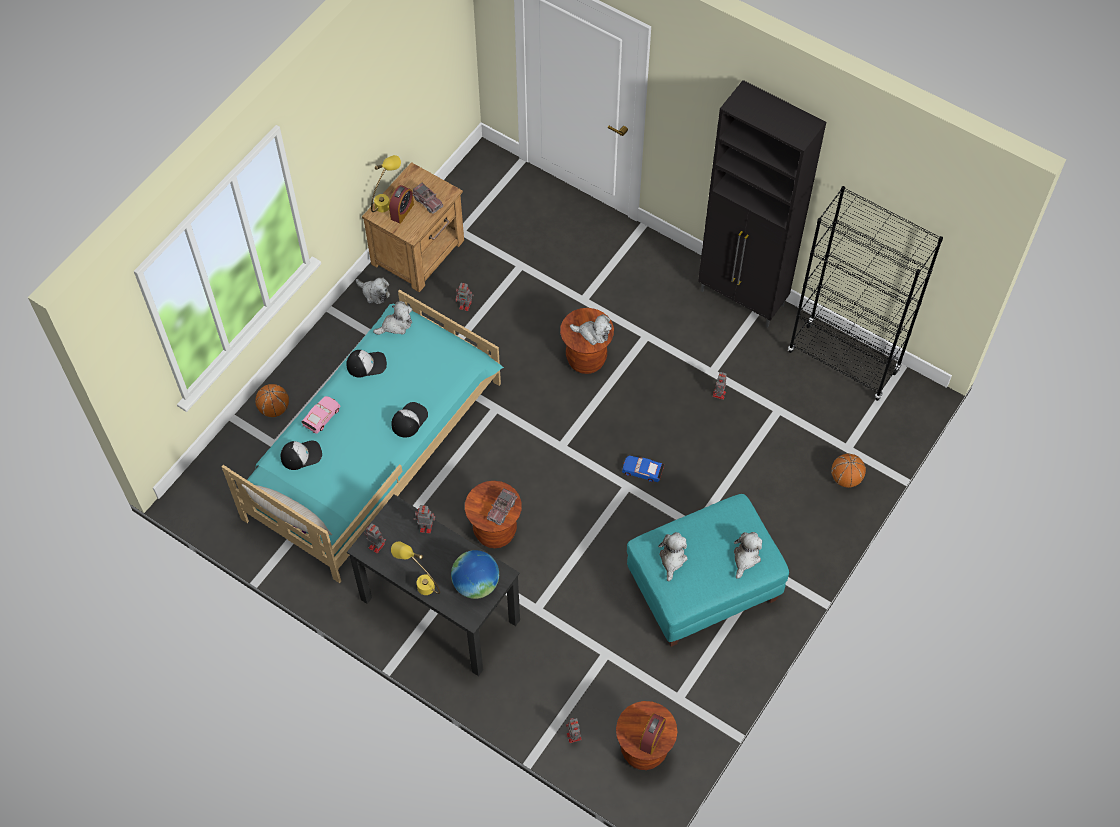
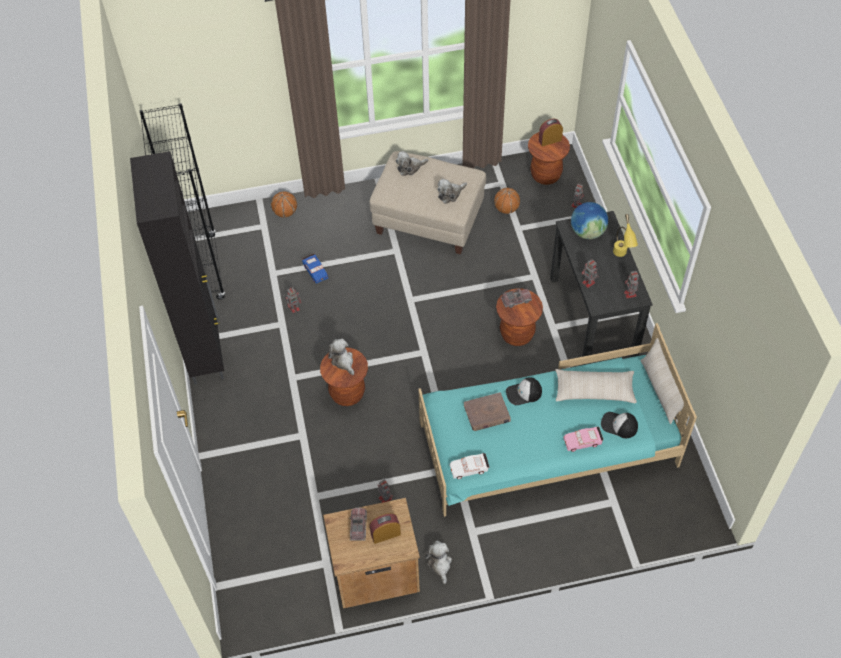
camera: 135 degrees left, 5 degrees down
basketball [255,384,289,417] -> basketball moved to [494,188,520,214]
cap [346,350,387,378] -> none
yellow table lamp [371,155,401,212] -> none
plush toy [373,301,412,335] -> white toy car [450,453,489,479]
blue toy car [622,456,664,482] -> blue toy car moved to [302,254,328,284]
turquoise ottoman [627,494,789,647] -> beige ottoman [369,151,486,255]
none -> brown book [464,392,511,431]
none -> beige pillow [555,369,637,403]

